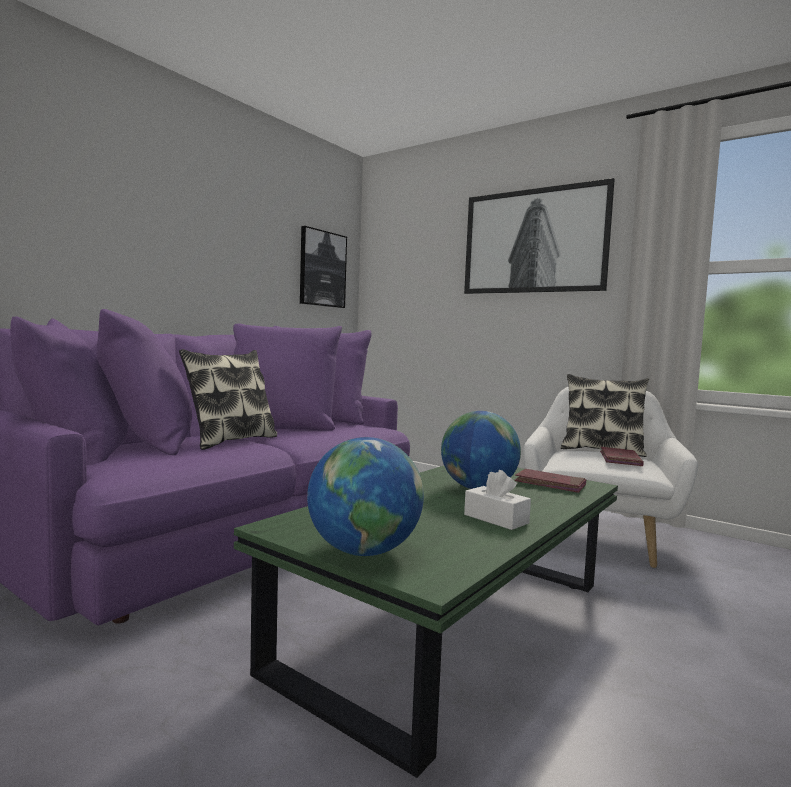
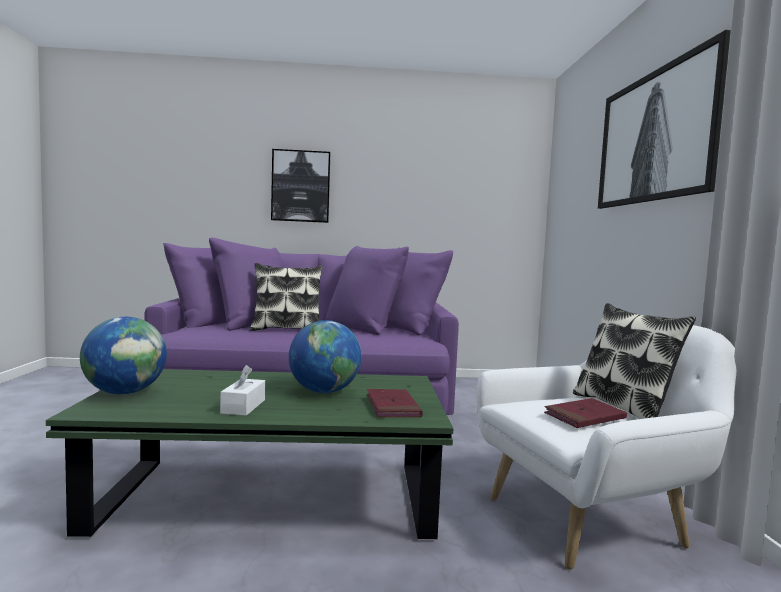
camera: 50 degrees right, 0 degrees up
picture [300,226,347,308] -> picture moved to [271,149,330,223]

